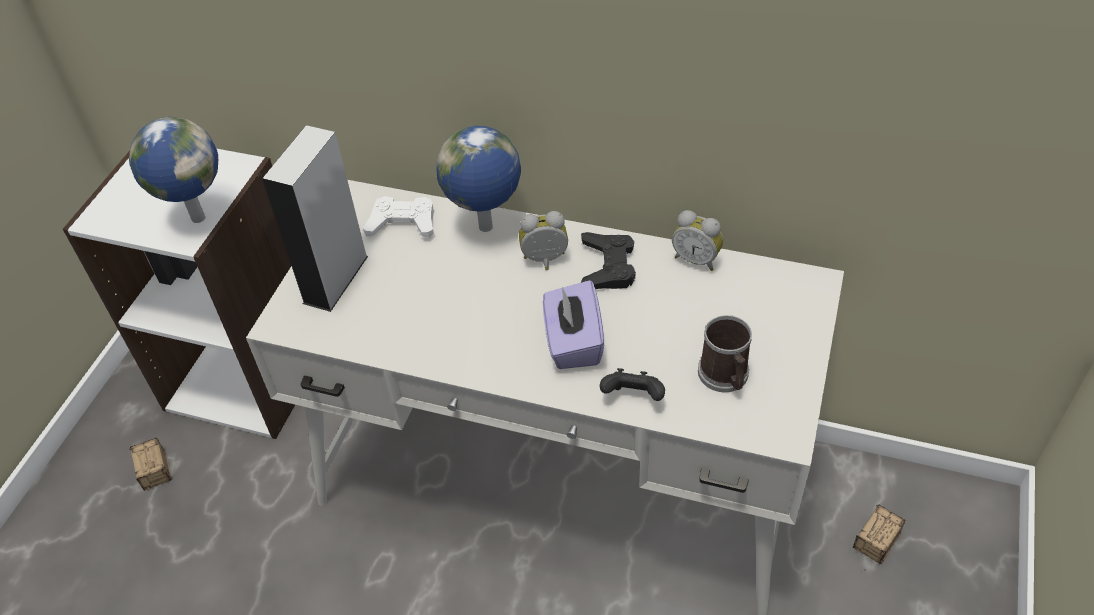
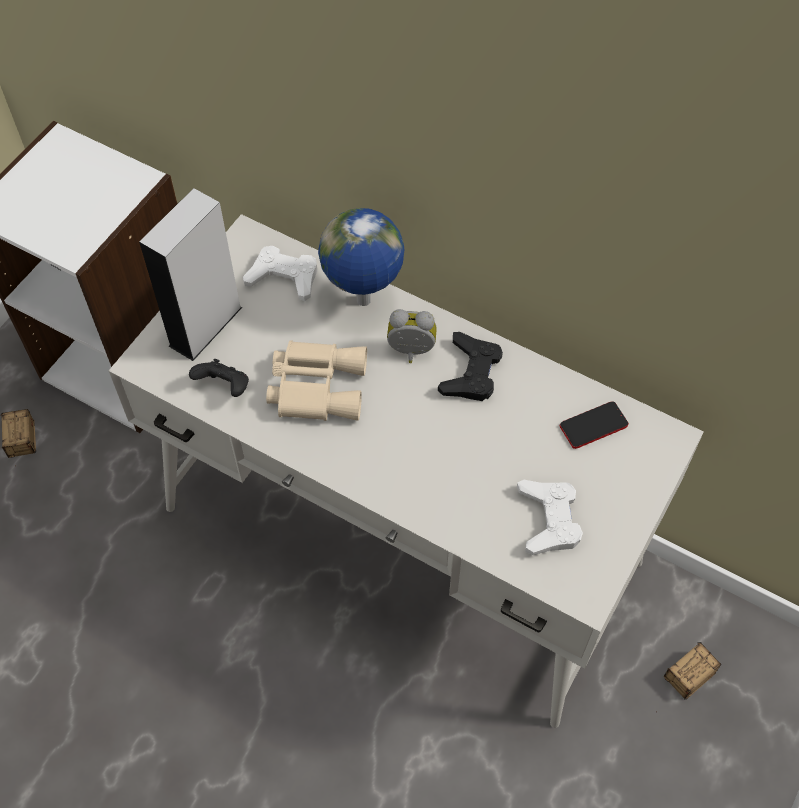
camera: 10 degrees right, 10 degrees up
globe [129,117,218,223] -> none
purple tissue box [543,280,604,369] -> none
black game controller [600,368,665,401] -> black game controller moved to [189,359,249,397]
alarm clock [672,210,723,271] -> none
mug [698,315,752,392] -> white game controller [517,480,583,555]
none -> beige binoculars [266,340,367,421]
none -> phone [560,401,629,449]

